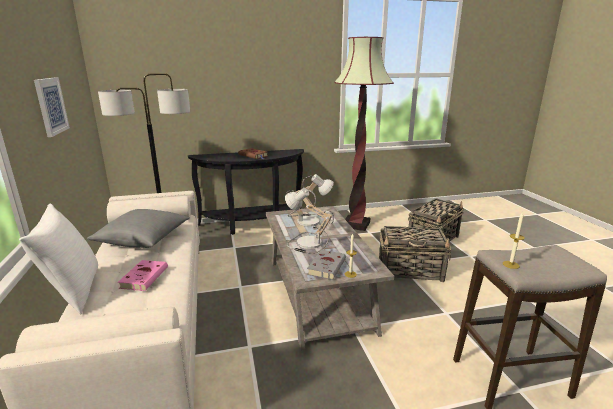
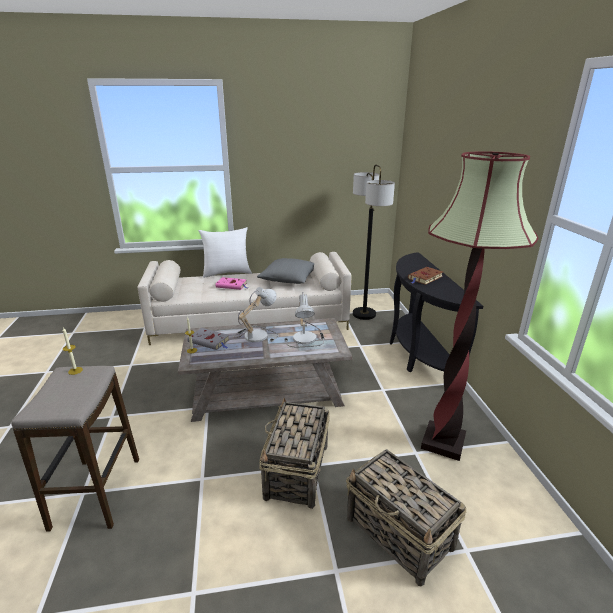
camera: 95 degrees right, 5 degrees up
picture [34,77,70,137] -> none

